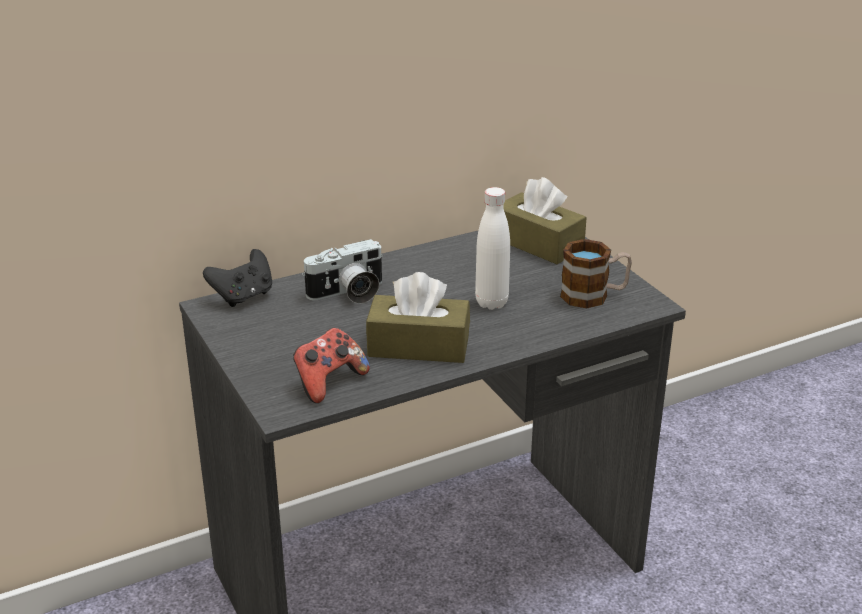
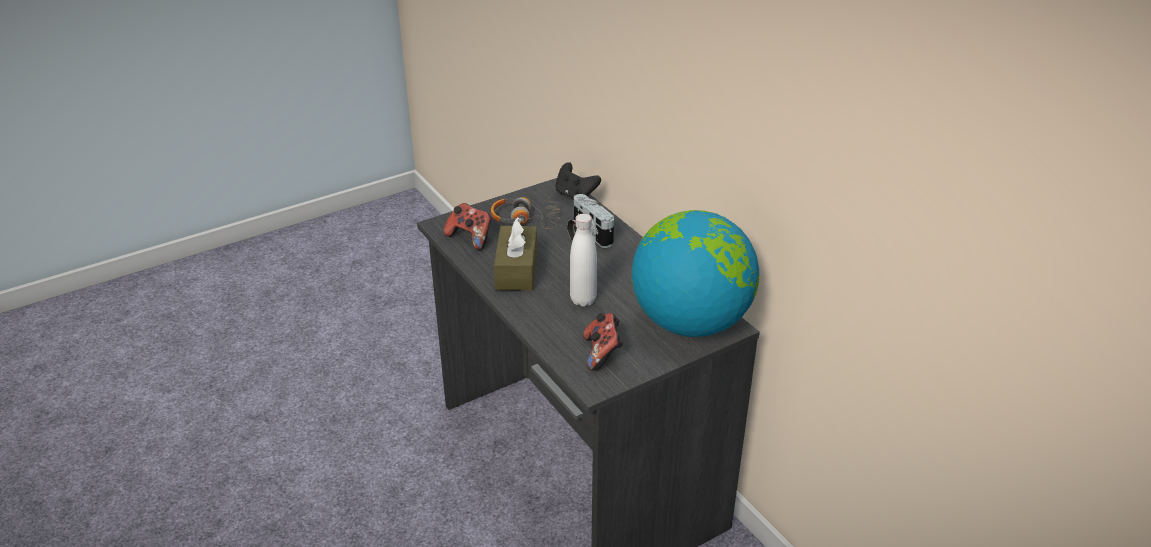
camera: 85 degrees right, 5 degrees up
brown tissue box [503,177,587,264] -> globe [632,210,759,337]
mug [560,239,632,308] -> game controller [583,313,624,371]
none -> headphones [491,197,560,229]

